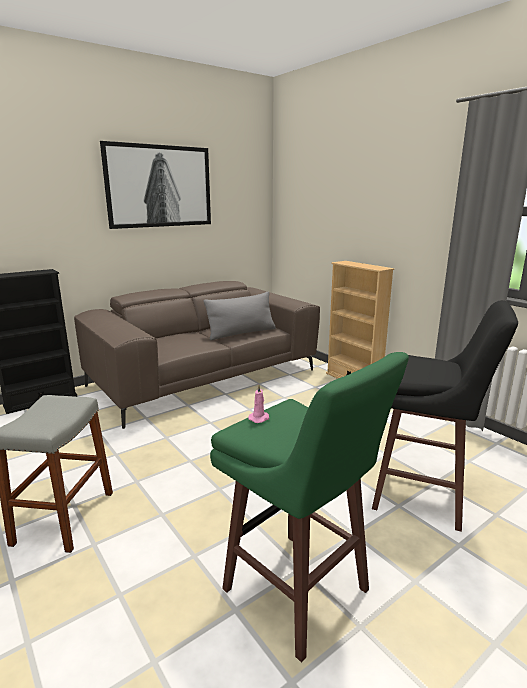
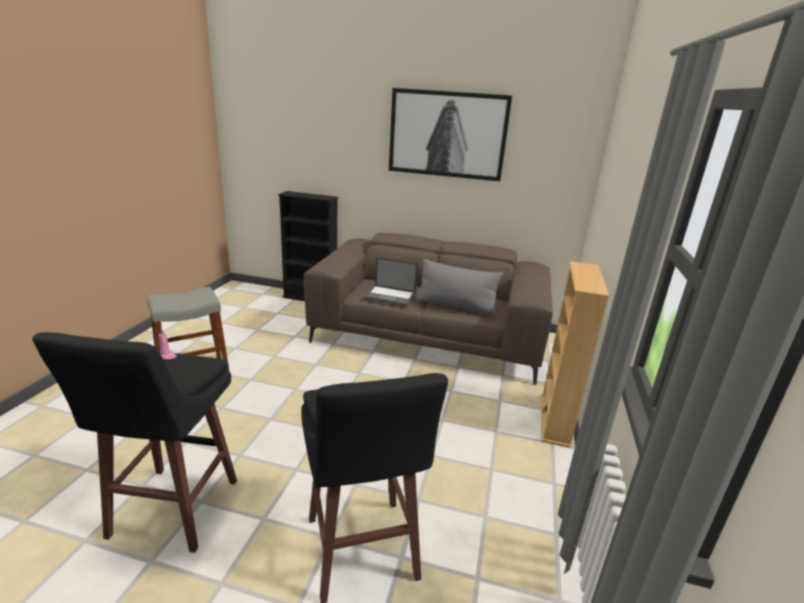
camera: 50 degrees right, 5 degrees up
green stool [210,352,409,663] -> black stool [32,332,237,553]
none -> laptop [364,257,418,306]

